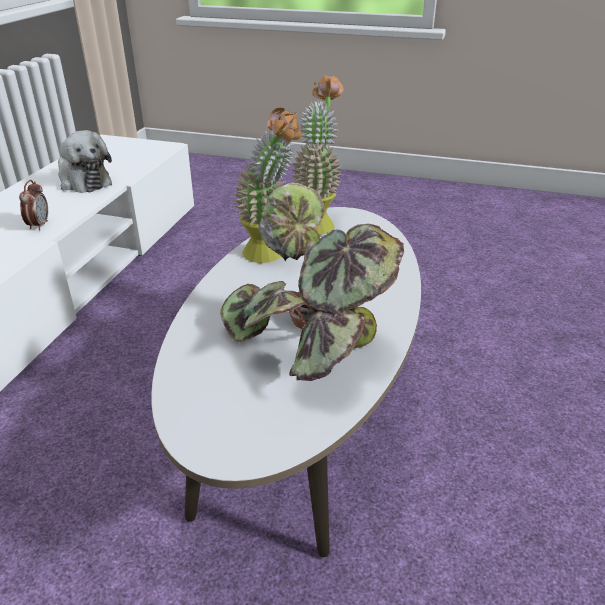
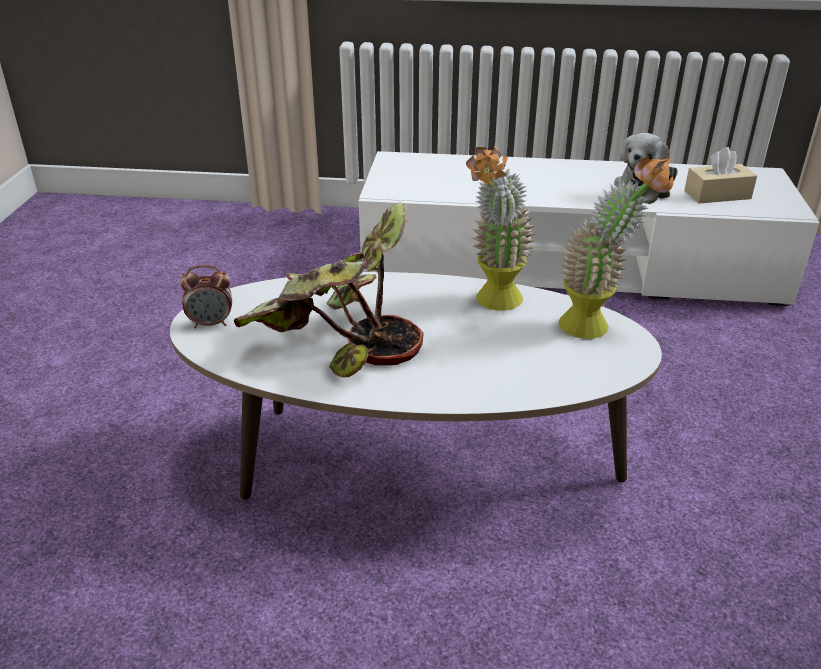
camera: 80 degrees right, 0 degrees up
alarm clock [19,180,48,230] -> alarm clock moved to [180,265,232,328]
none -> beige tissue box [684,147,757,204]

